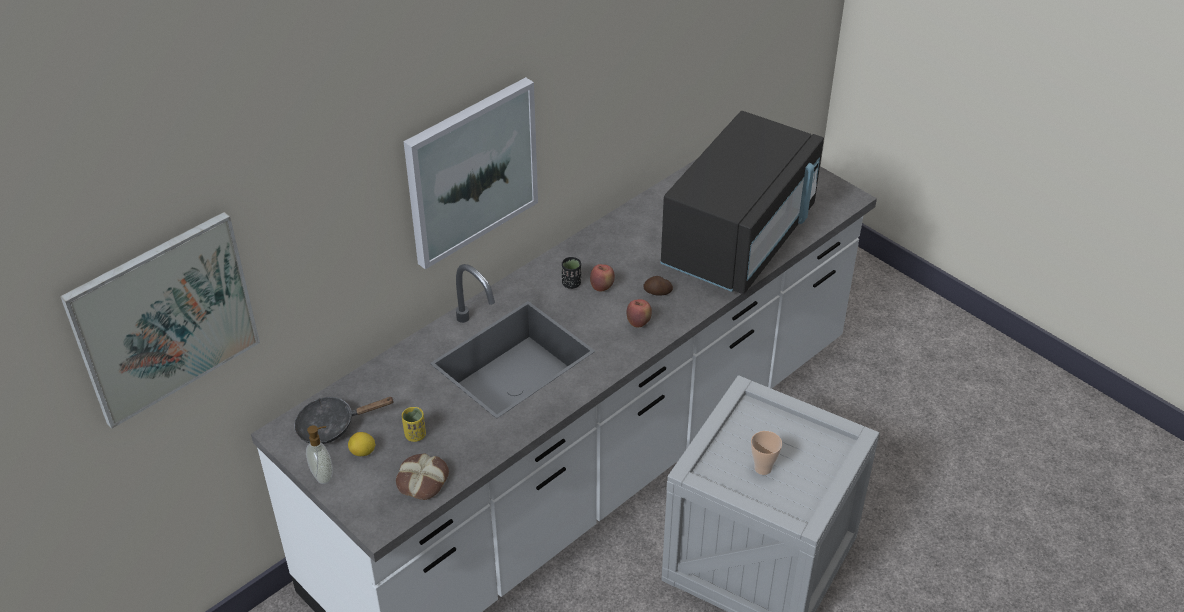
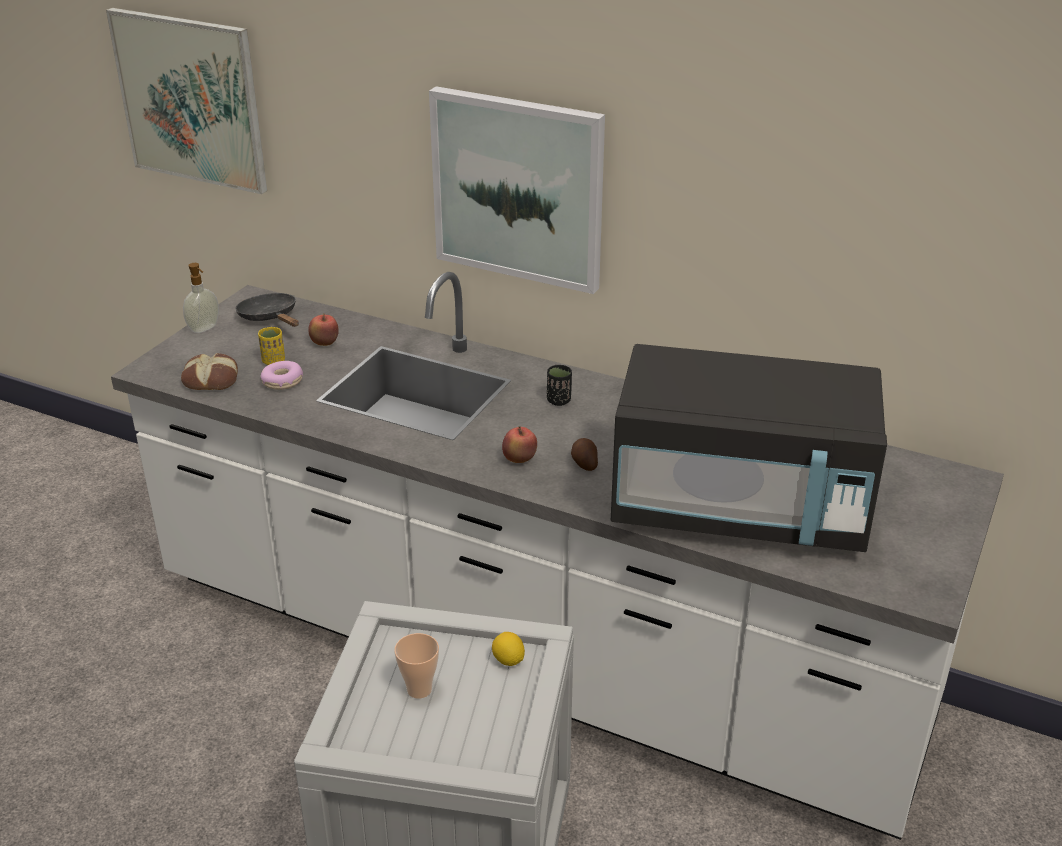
camera: 70 degrees right, 10 degrees down
lemon [348,432,376,456] -> lemon moved to [492,632,525,666]
apple [590,264,615,292] -> apple moved to [308,313,339,346]
none -> donut [261,361,303,390]

